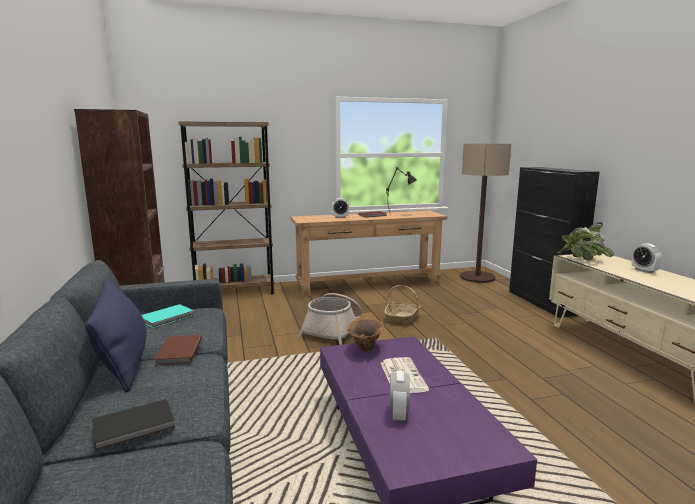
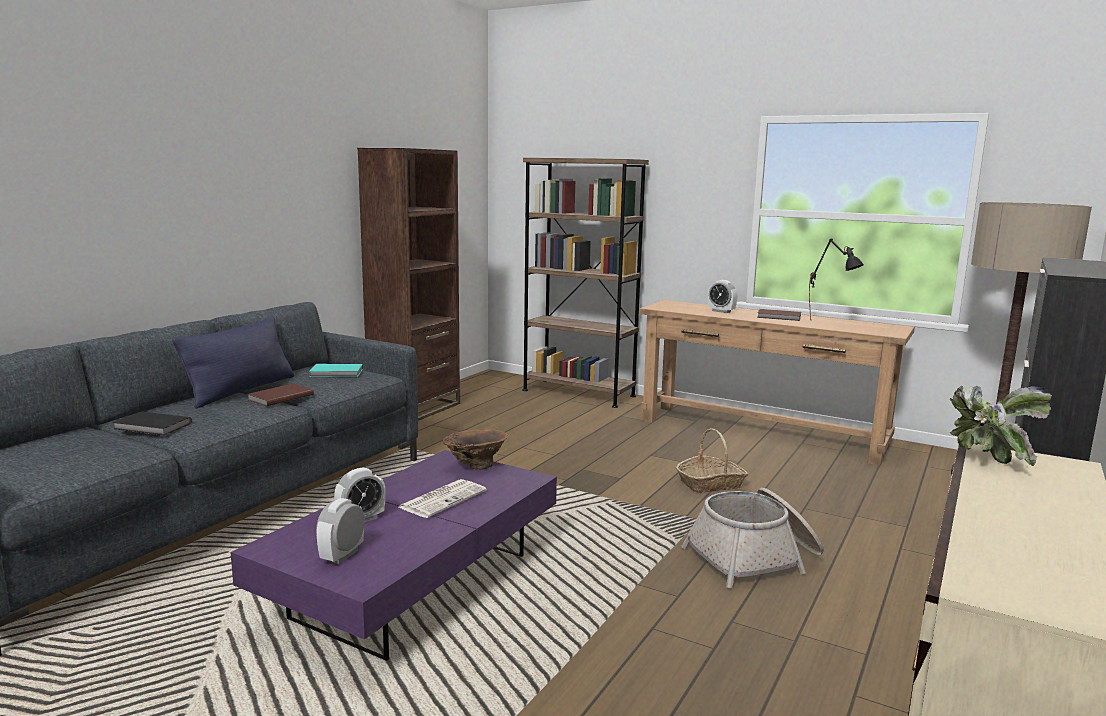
camera: 45 degrees right, 0 degrees up
basket [298,293,362,345] -> basket moved to [681,488,824,589]
alarm clock [632,243,662,273] -> alarm clock moved to [316,498,365,564]

